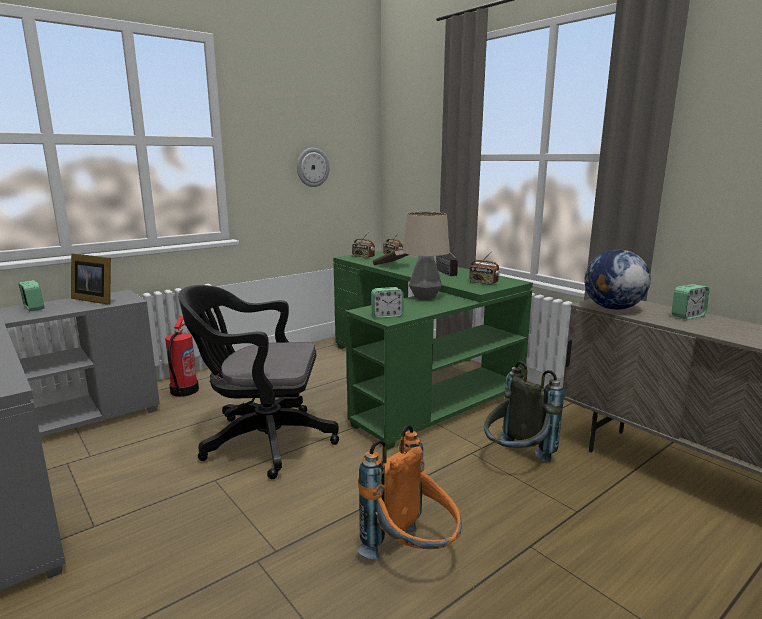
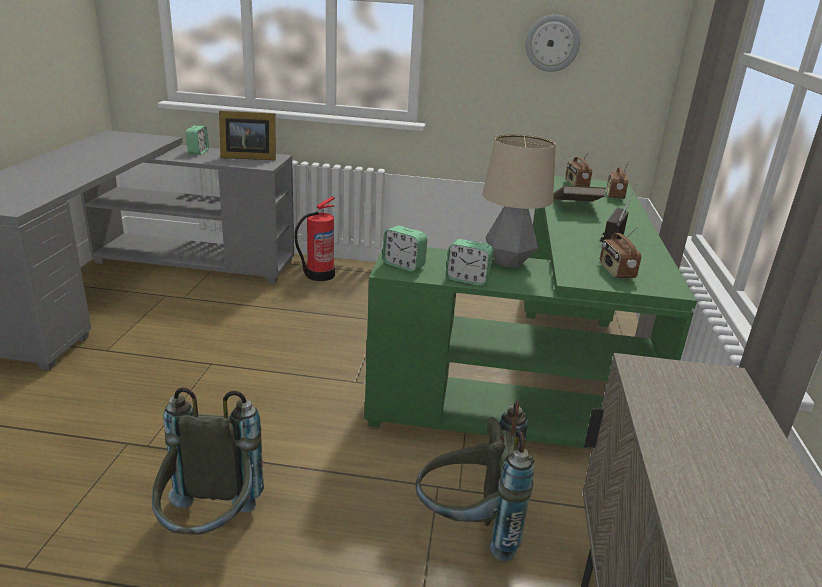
camera: 45 degrees right, 10 degrees up
picture frame [71,254,111,305] -> picture frame turned 75 degrees counterclockwise [219,111,276,160]
black office chair [178,285,339,479] -> none
orange backpack [356,425,462,559] -> grey backpack [152,387,264,535]
globe [584,249,651,310] -> none
alarm clock [672,284,709,319] -> alarm clock moved to [446,239,493,286]

